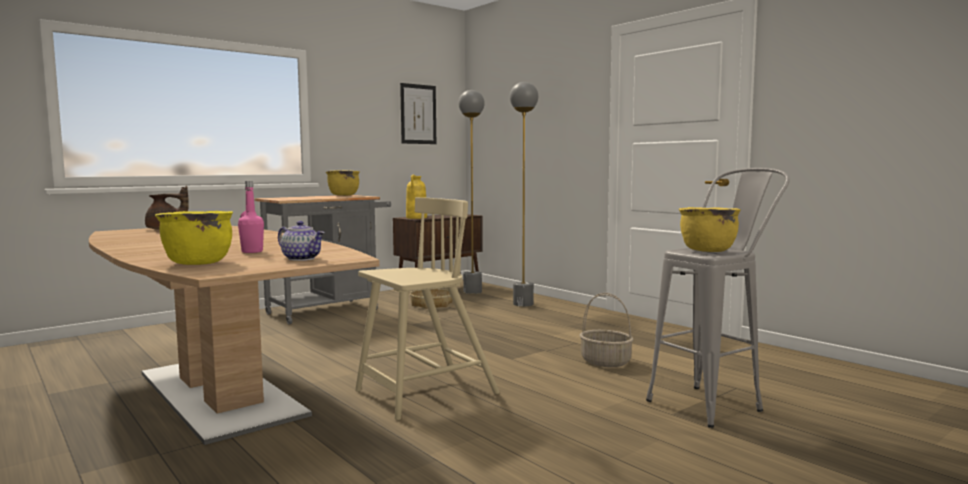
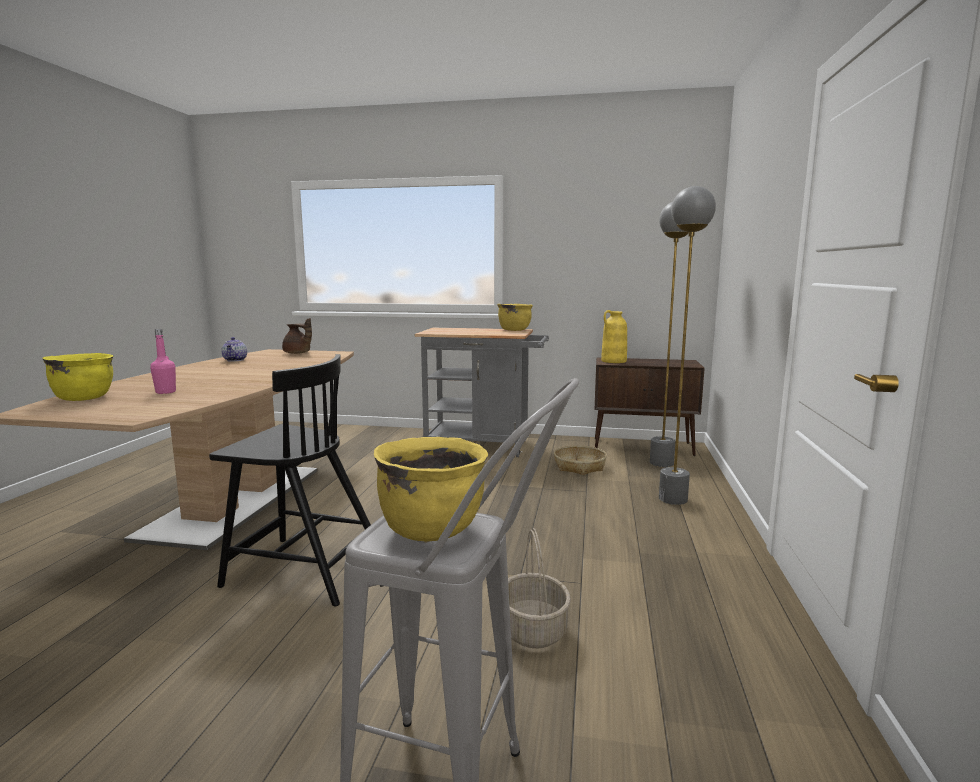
camera: 50 degrees right, 5 degrees up
teapot [278,221,325,261] -> teapot moved to [221,337,247,362]
beige chair [355,197,500,420] -> black chair [209,354,371,606]
picture [400,83,436,144] -> none

